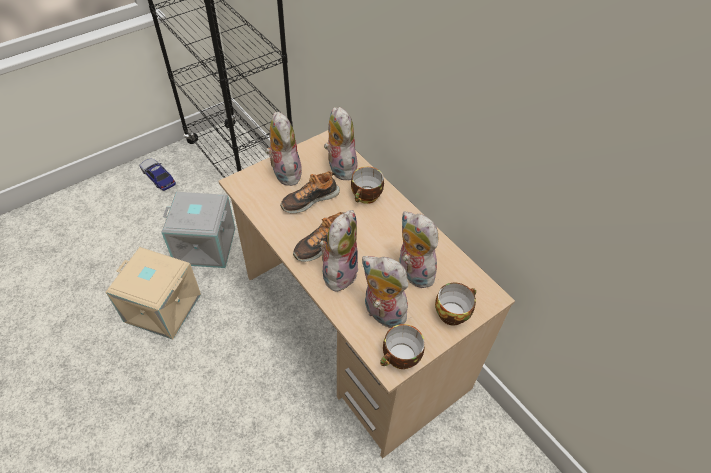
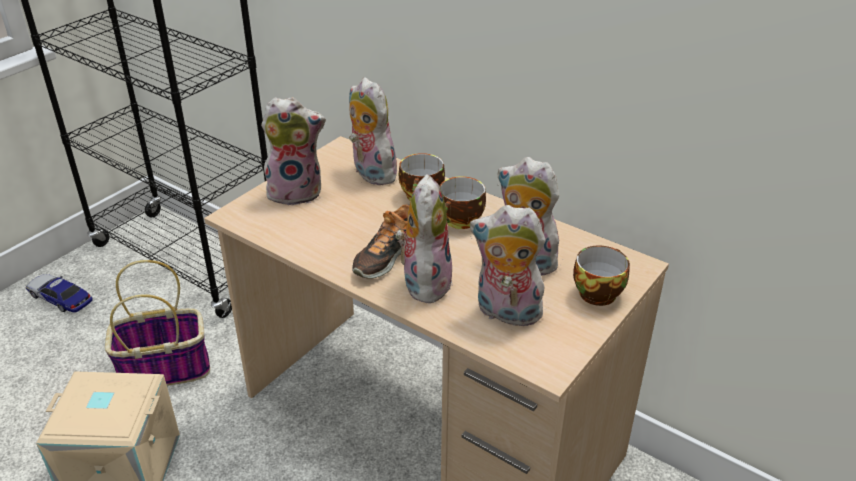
camera: 15 degrees left, 15 degrees down
grey storage box [161,192,235,268] -> basket [105,260,210,386]
plush toy [265,112,302,186] -> plush toy turned 120 degrees clockwise [261,97,326,206]
shoe [280,171,340,213] -> none
cup [380,324,425,369] -> cup moved to [440,176,486,229]

